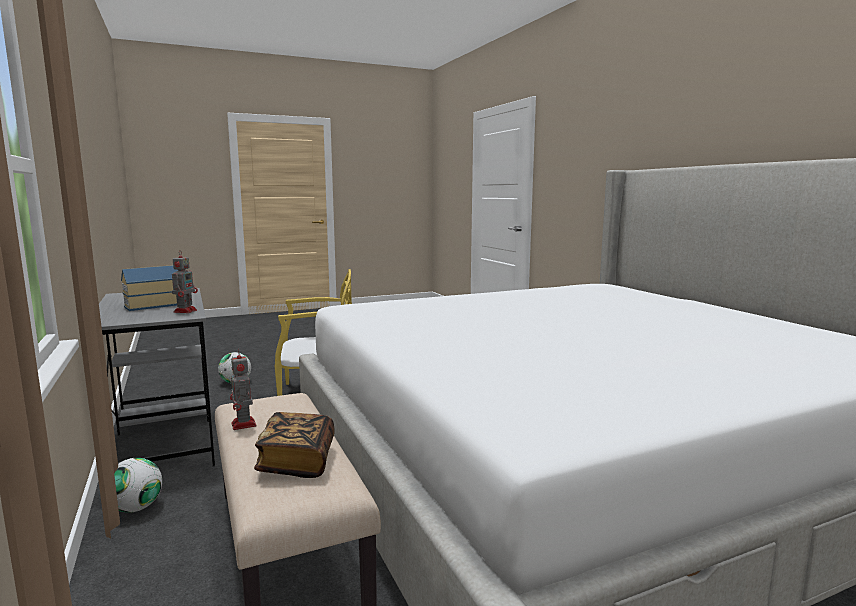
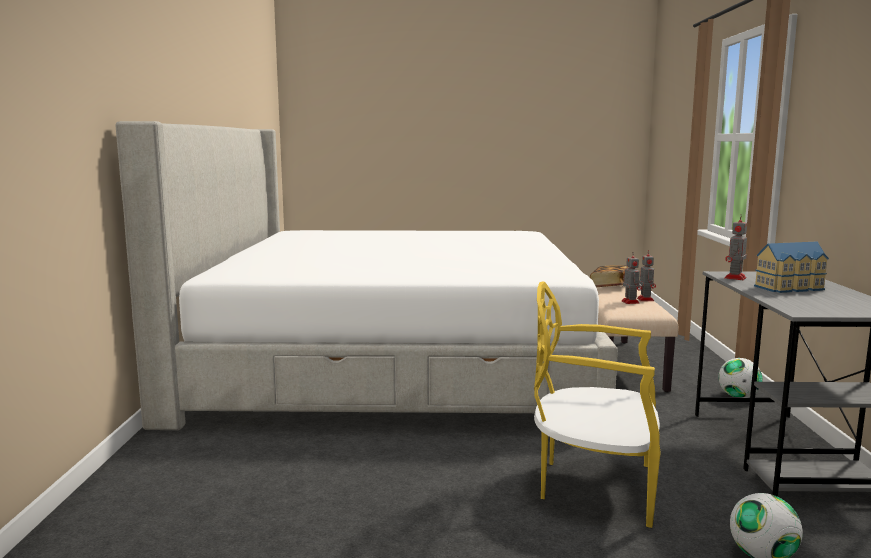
camera: 155 degrees left, 0 degrees up
none -> toy robot [621,252,642,304]

